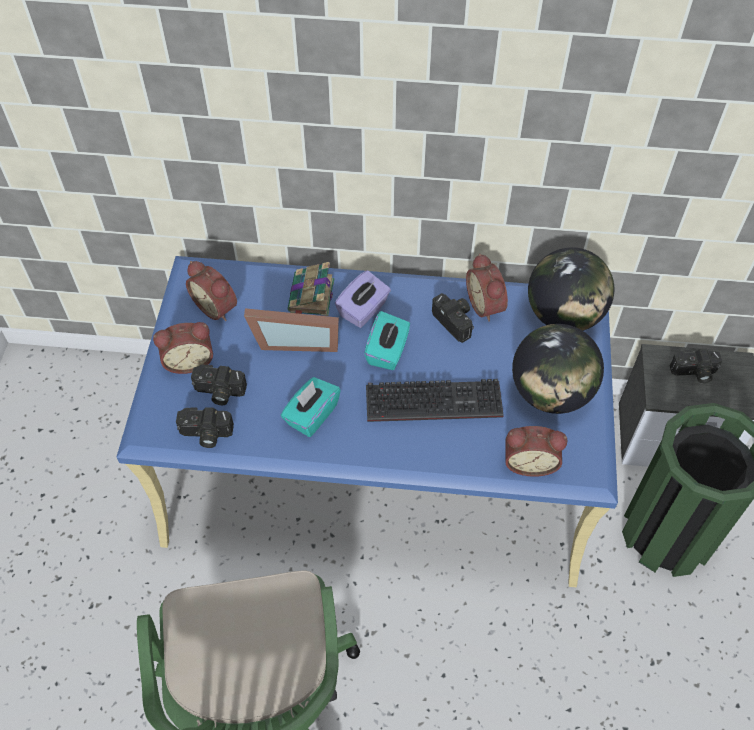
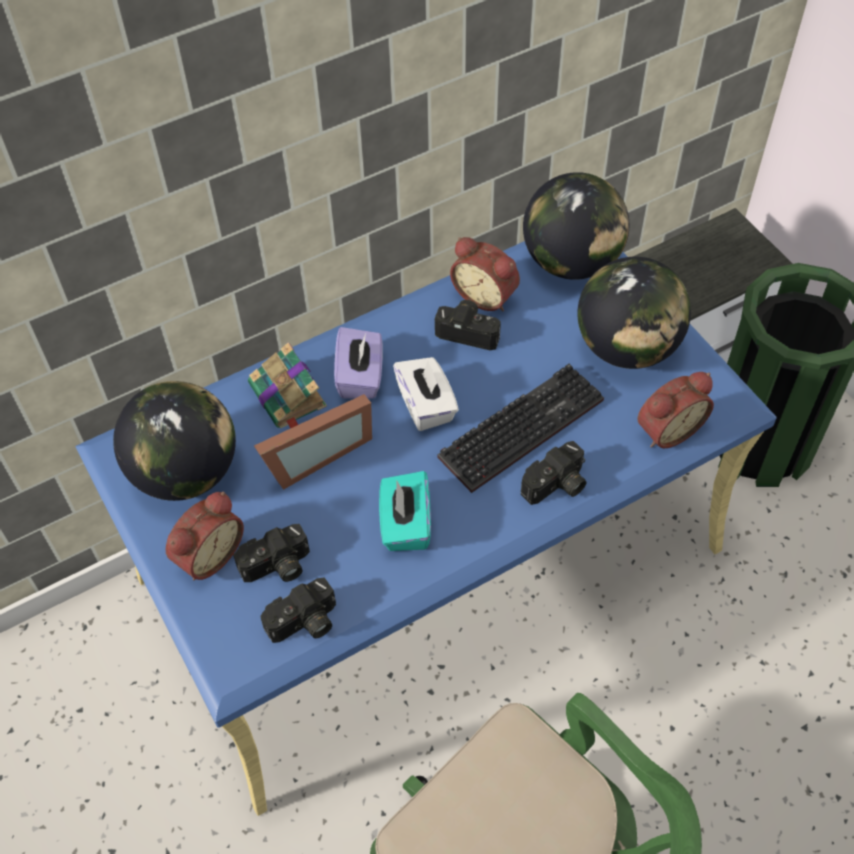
camera: 35 degrees left, 0 degrees up
alarm clock [186,261,237,321] -> globe [113,381,236,501]
turquoise tissue box [364,311,410,370] -> white tissue box [393,357,459,431]
camera [670,349,722,384] -> camera moved to [521,441,586,505]

